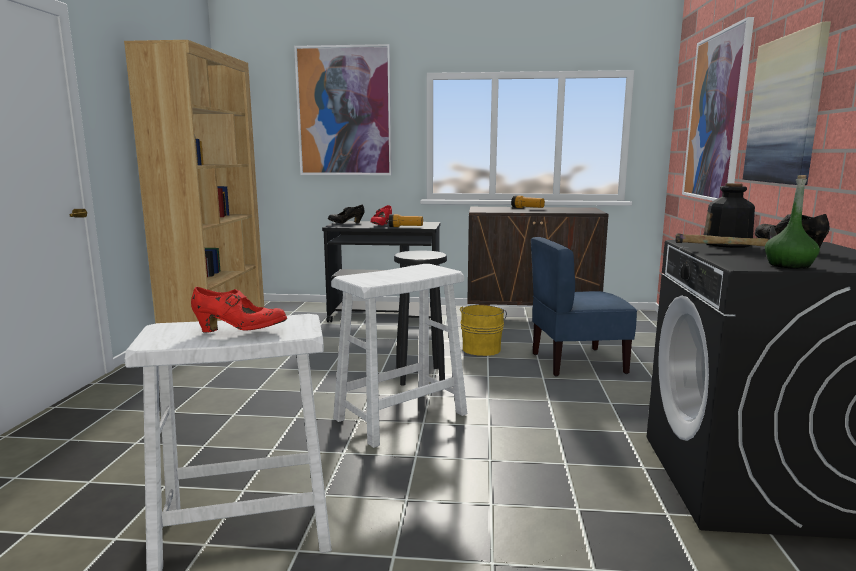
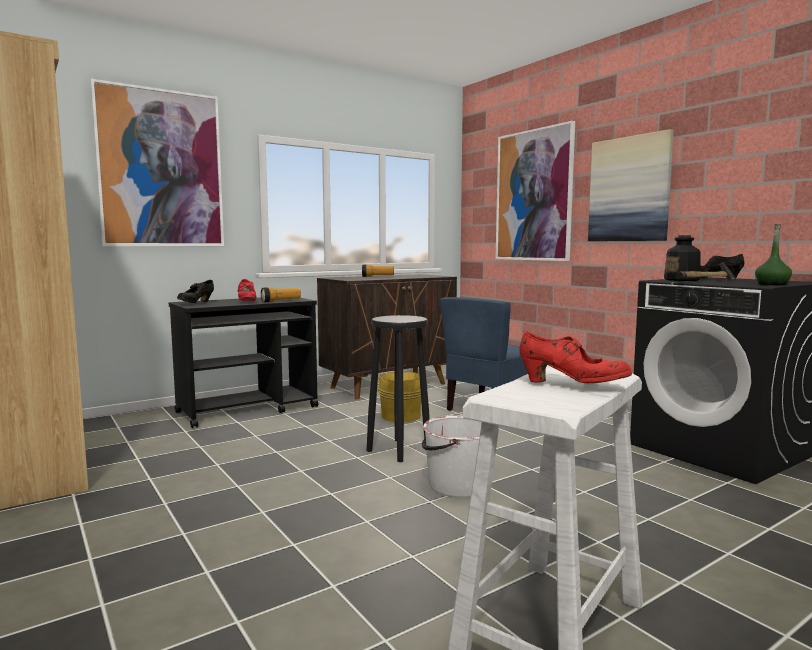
camera: 40 degrees left, 5 degrees down
red shoe [191,287,287,333] -> red shoe turned 60 degrees clockwise [519,331,632,383]
white stool [331,264,467,448] -> white bucket [422,415,482,498]

